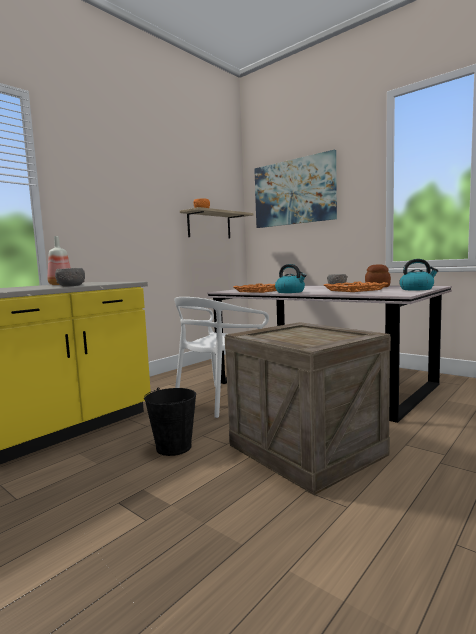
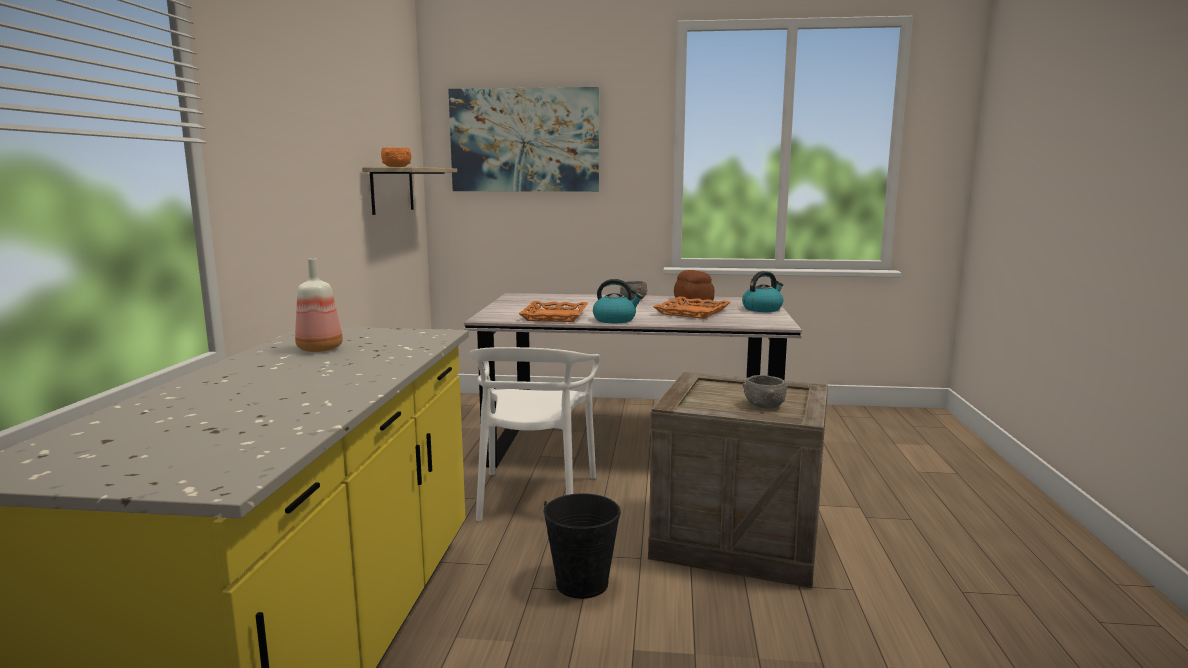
camera: 35 degrees left, 5 degrees up
grey bowl [55,268,85,286] -> grey bowl moved to [742,375,788,409]

